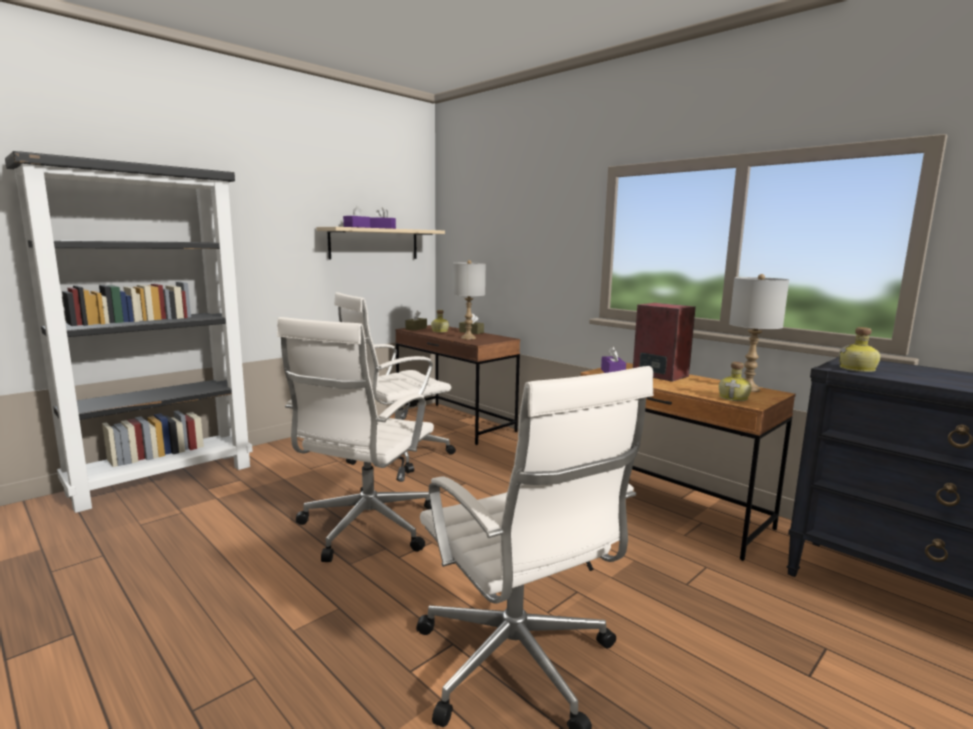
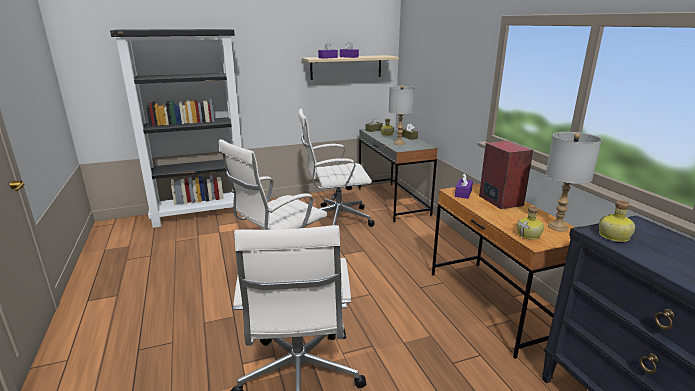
camera: 25 degrees right, 10 degrees up
brown desk [395,325,520,445] -> grey desk [359,127,438,222]

